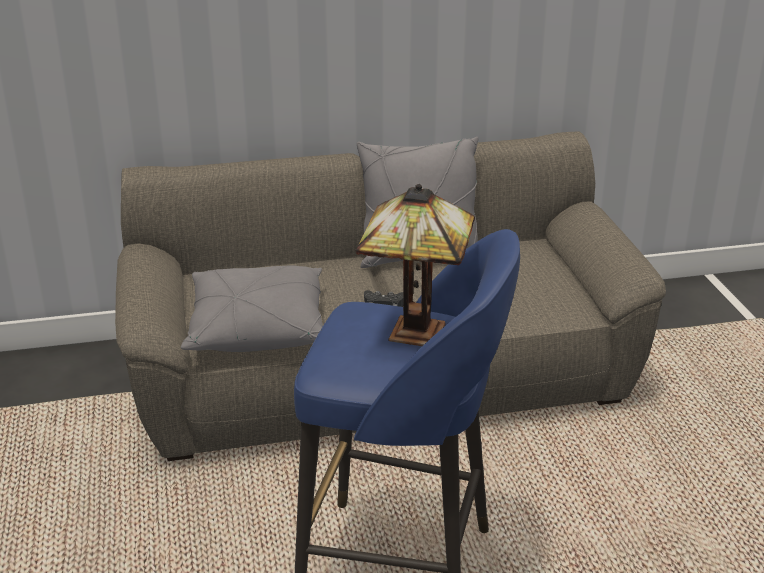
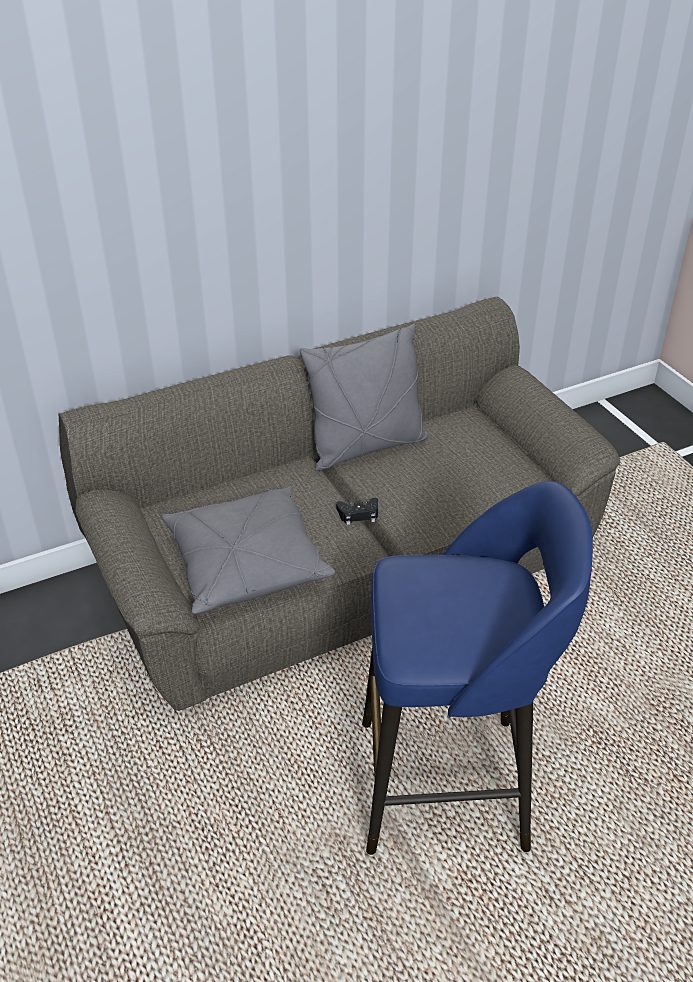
camera: 15 degrees left, 10 degrees up
table lamp [356,184,475,346] -> none

